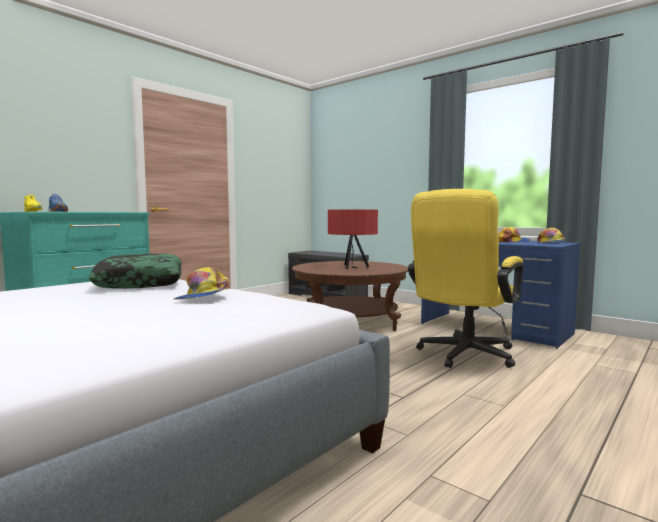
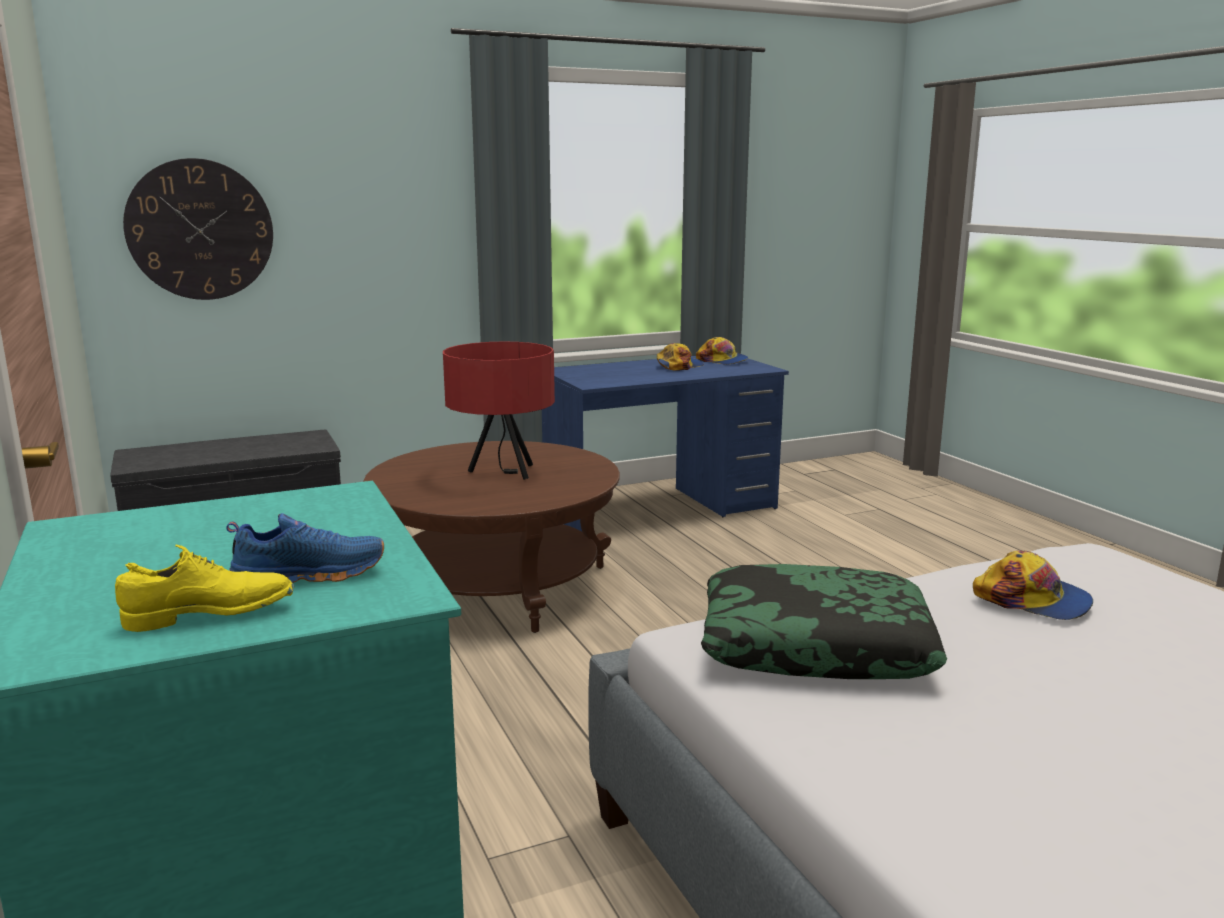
camera: 65 degrees left, 10 degrees up
yellow office chair [408,189,524,368] -> none
none -> wall clock [123,158,273,300]

